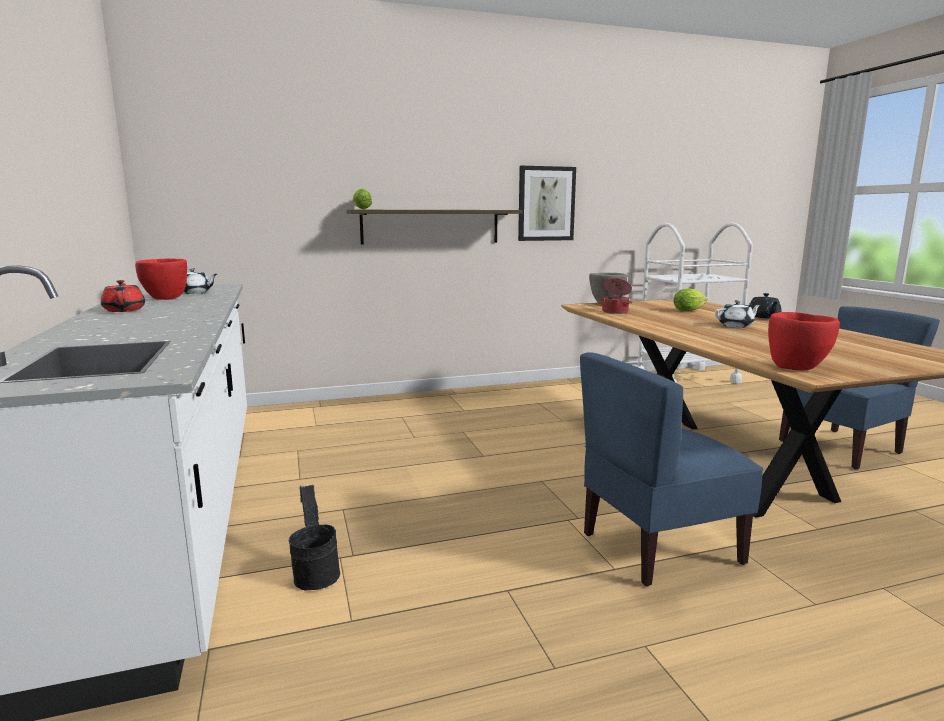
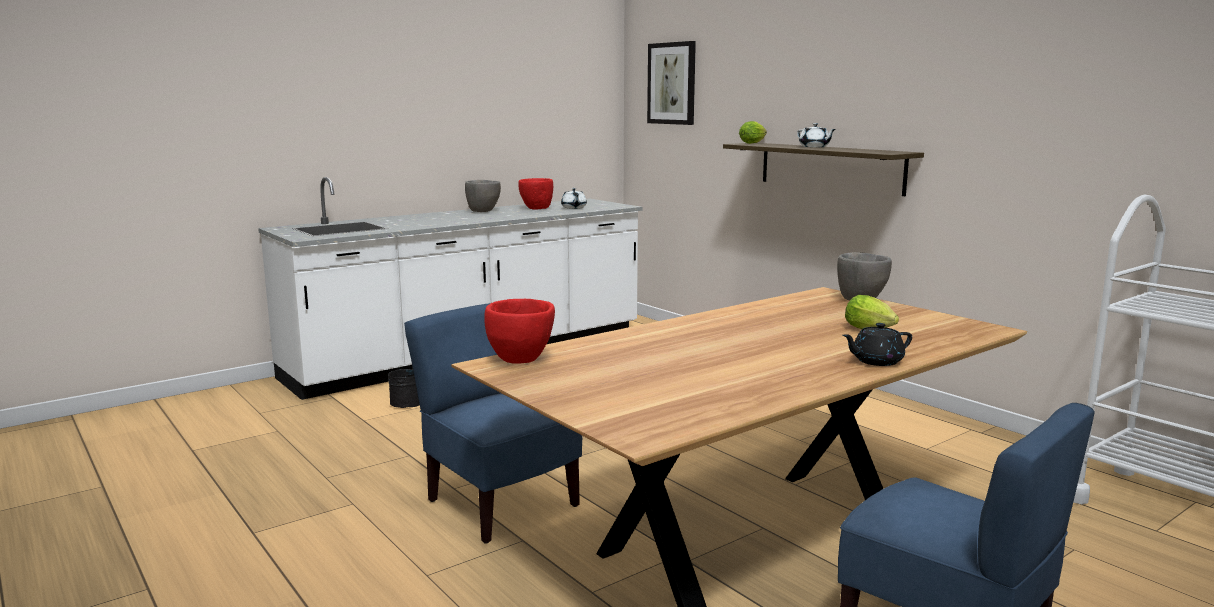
camera: 70 degrees right, 0 degrees up
red teapot [101,280,145,312] -> grey bowl [465,180,501,212]
picture [518,166,576,241] -> picture moved to [647,41,696,125]
cooking pot [600,278,632,314] -> none
white teapot [715,300,760,328] -> white teapot moved to [797,123,836,147]

